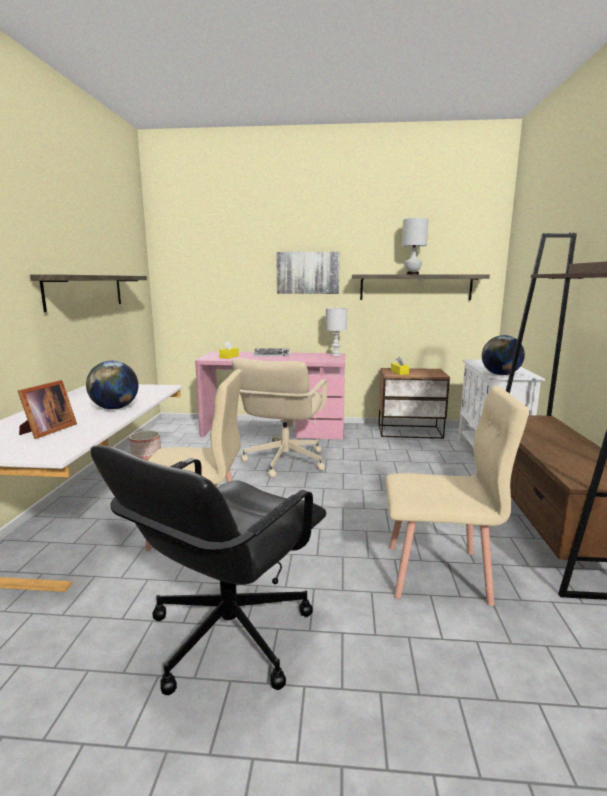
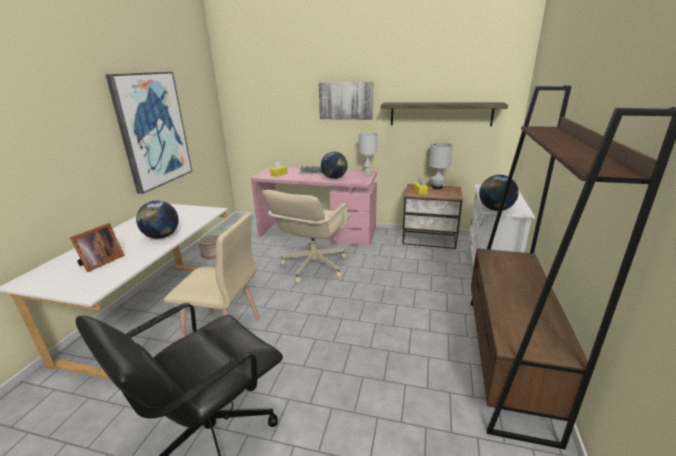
camera: 10 degrees right, 10 degrees up
shelf [30,275,147,312] -> picture [105,72,192,194]
beige chair [385,386,529,606] -> none
white table lamp [402,218,429,274] -> white table lamp moved to [429,143,452,189]
none -> globe [321,151,348,179]

